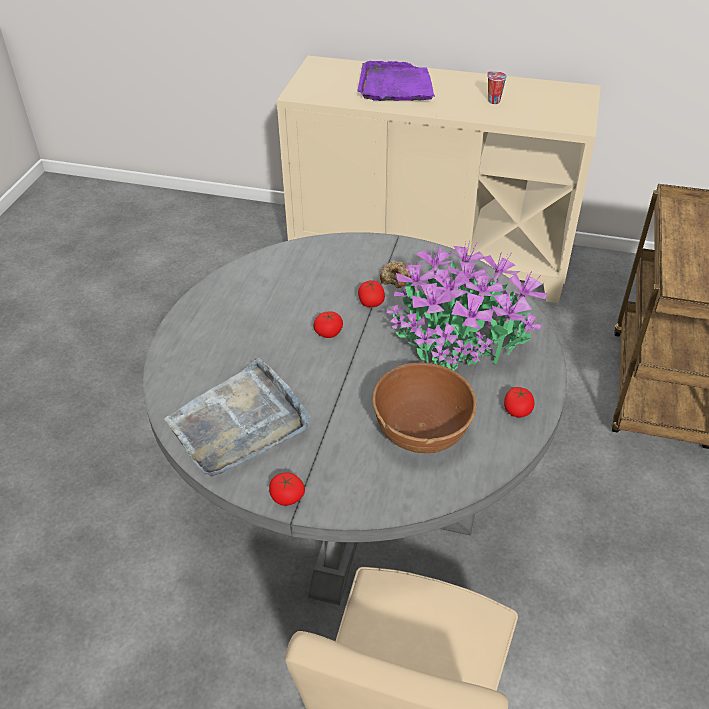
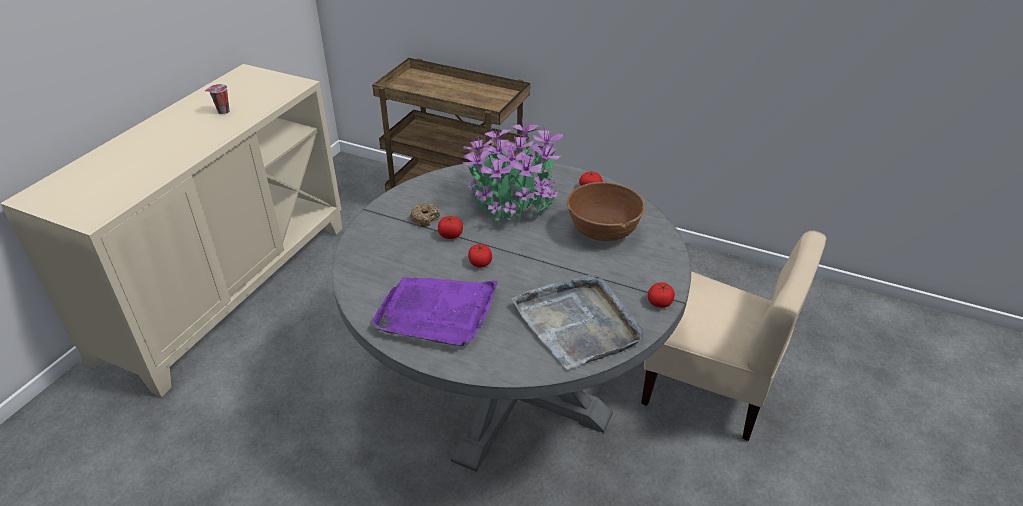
camera: 80 degrees left, 5 degrees down
purple tray [357,61,435,101] -> purple tray moved to [371,277,498,346]

